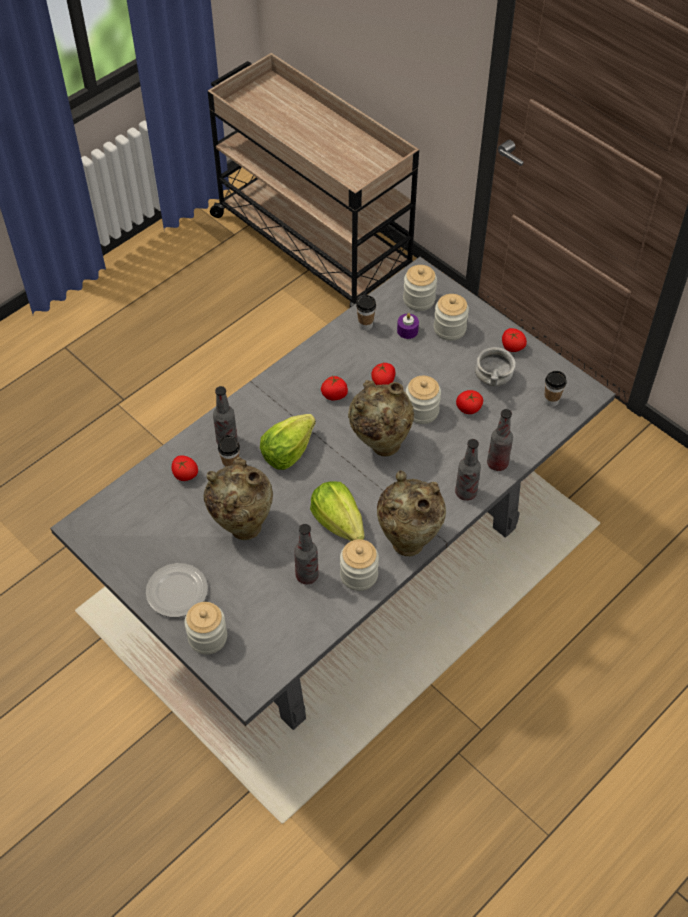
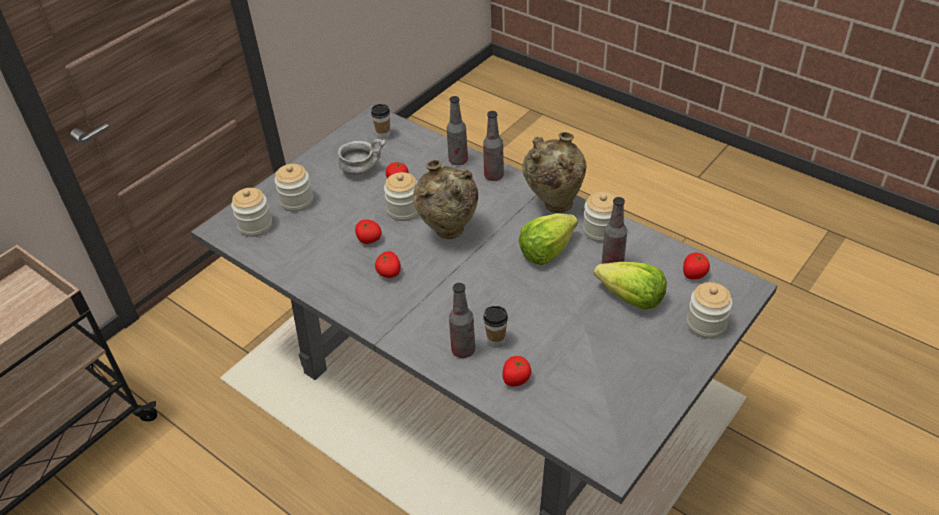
camera: 95 degrees left, 10 degrees down
plate [146,563,208,617] -> none
beige vase [203,457,273,540] -> none
lettuce [260,414,316,470] -> lettuce moved to [594,262,667,310]
cup [356,295,376,330] -> none
purple candle [397,313,419,339] -> none
tomato [502,328,527,352] -> tomato moved to [683,253,710,280]

